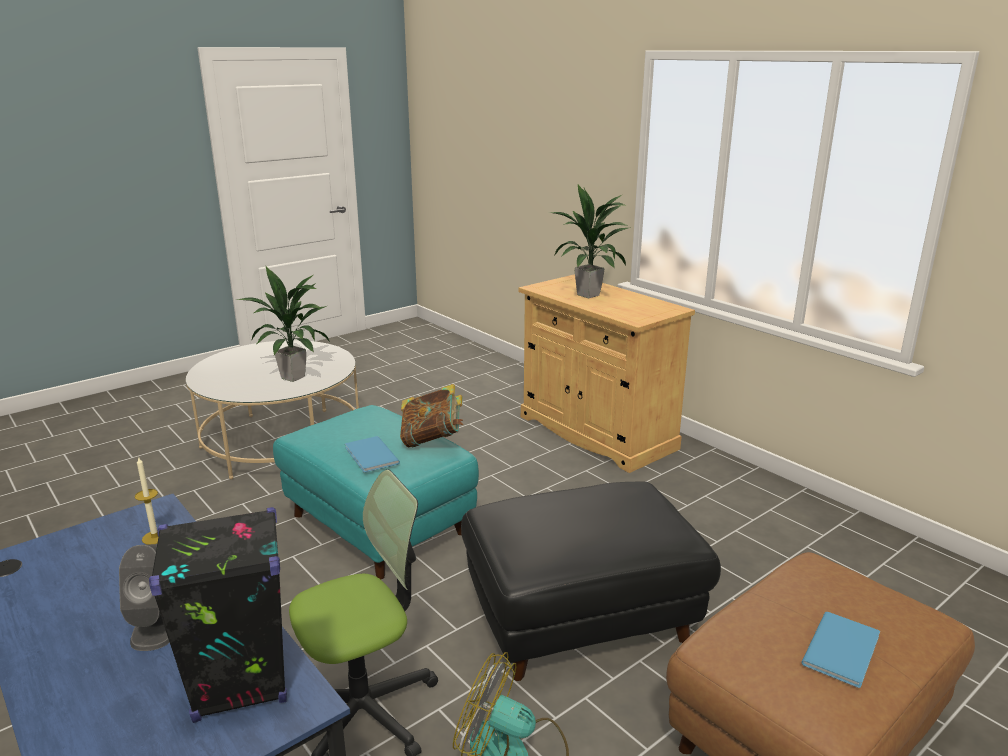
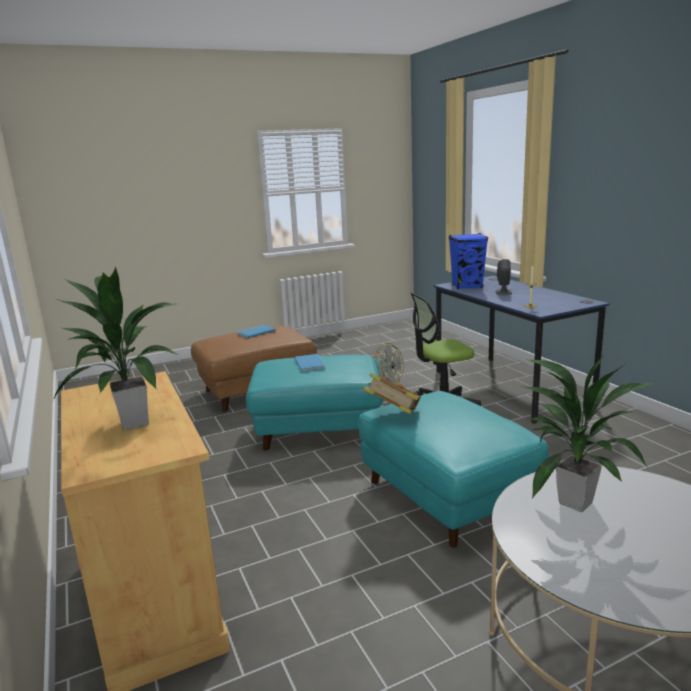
camera: 165 degrees left, 5 degrees down
black speaker [149,507,287,723] -> blue speaker [449,233,488,289]
blue book [345,436,400,473] -> blue book moved to [294,354,326,372]
black ottoman [461,482,721,681] -> turquoise ottoman [246,355,383,450]

